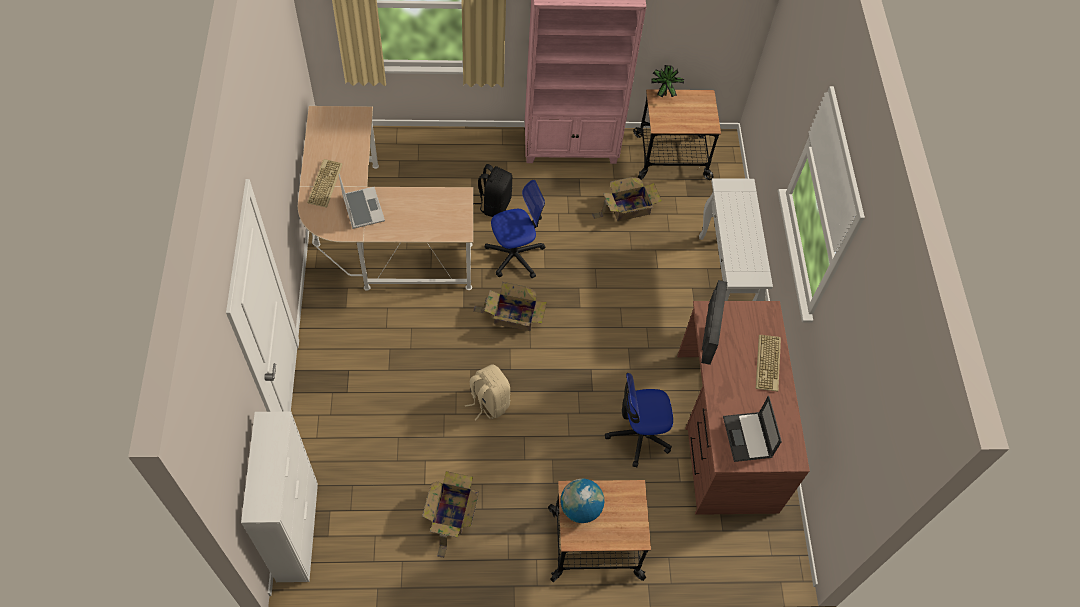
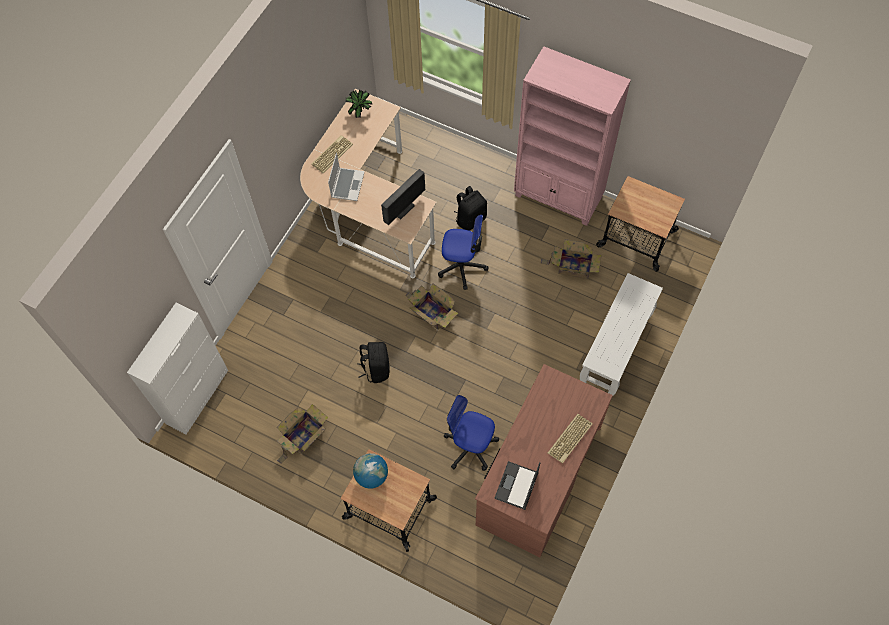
camera: 35 degrees right, 5 degrees up
beige backpack [465,364,510,421] -> black backpack [358,342,390,383]
potted plant [651,65,684,97] -> potted plant moved to [345,89,373,118]
monitor [701,280,727,365] -> monitor moved to [381,169,425,225]

